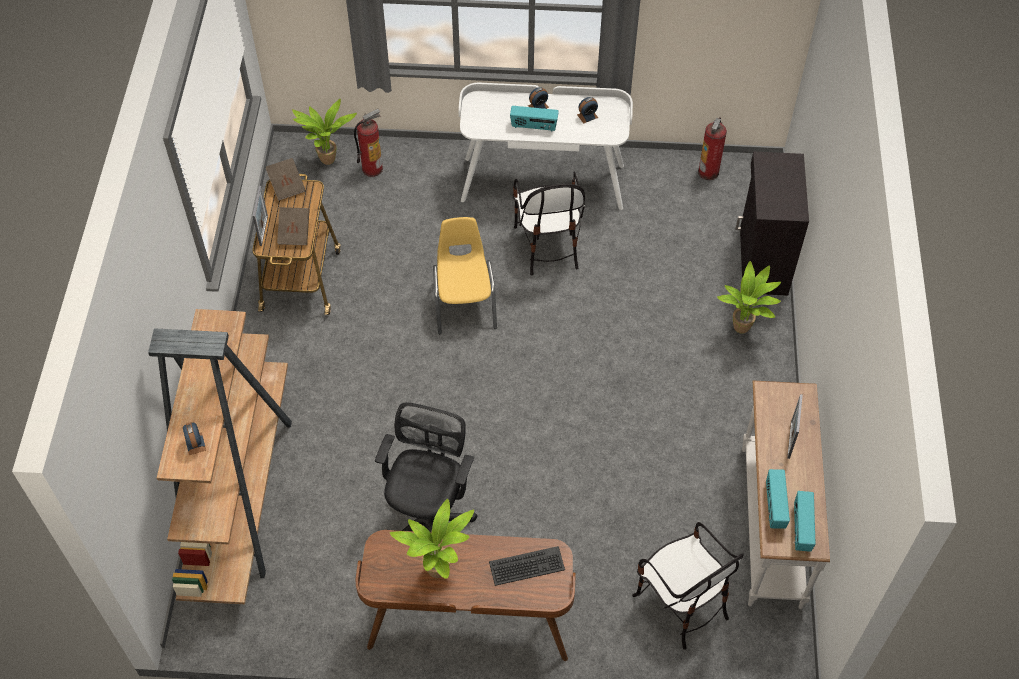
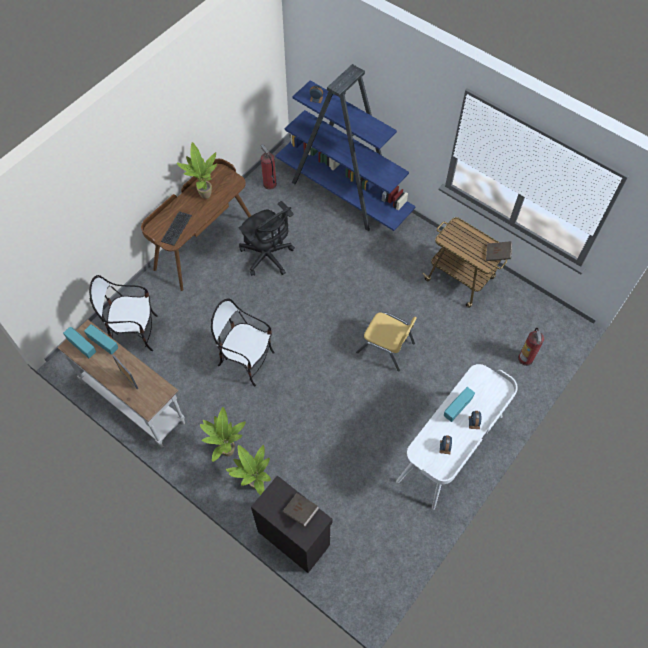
camera: 125 degrees right, 5 degrees up
brown bookcase [148,309,292,604] -> blue bookcase [276,64,416,231]
picture frame [253,186,268,246] -> none
brown book [277,207,310,245] -> brown book moved to [283,493,319,527]
potted plant [292,99,357,165] -> potted plant moved to [200,407,246,462]
chair [513,171,585,275] -> chair moved to [211,299,275,386]
fire extinguisher [698,117,727,180] -> fire extinguisher moved to [261,144,277,190]

